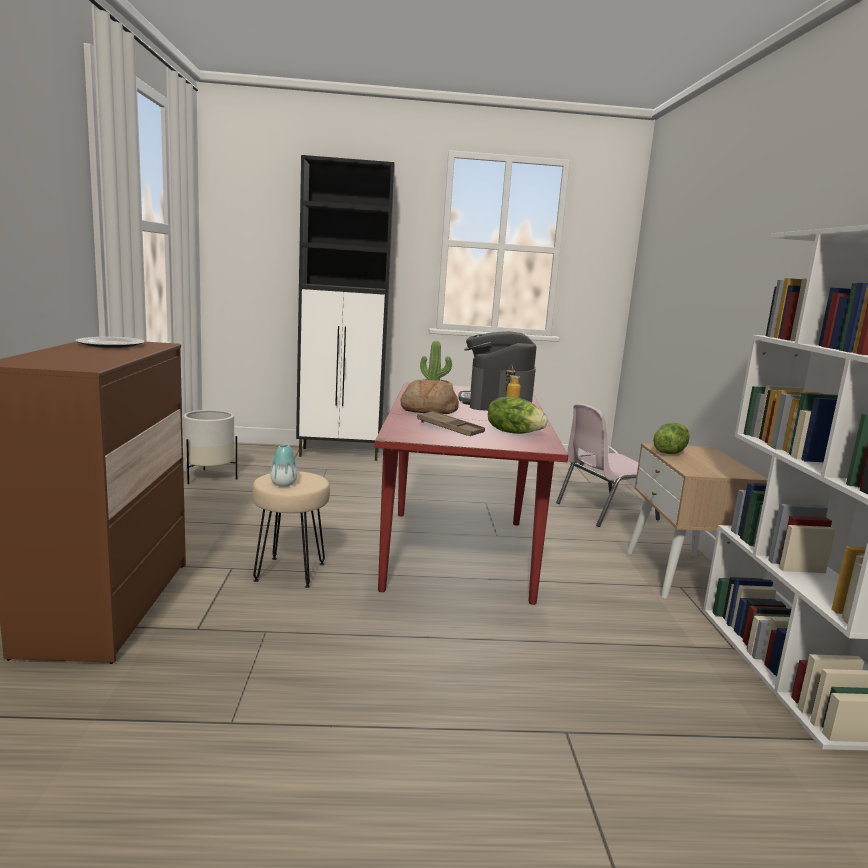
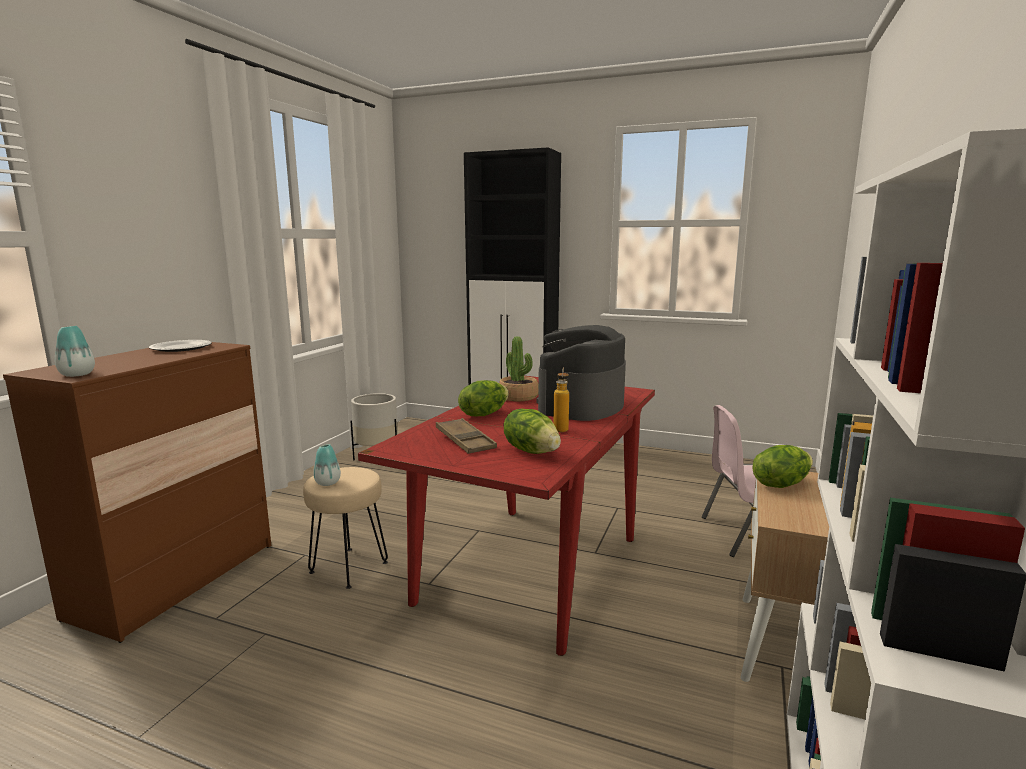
camera: 25 degrees right, 0 degrees up
bread [400,379,459,414] -> lettuce [458,380,509,417]
none -> vase [55,326,95,377]

